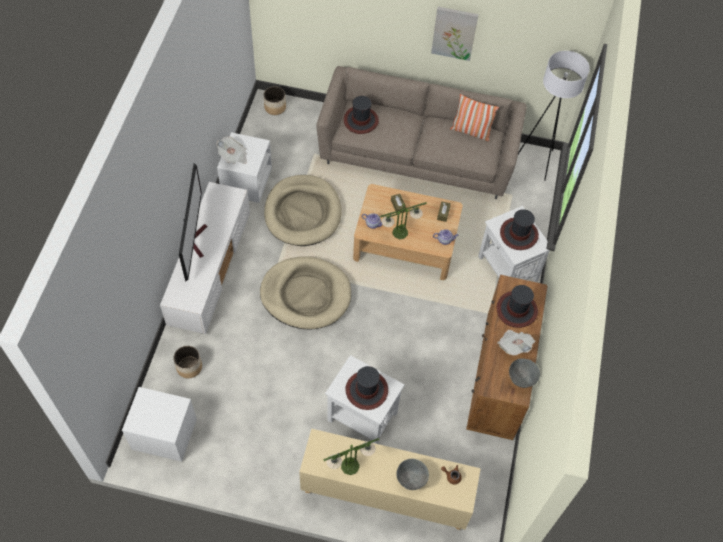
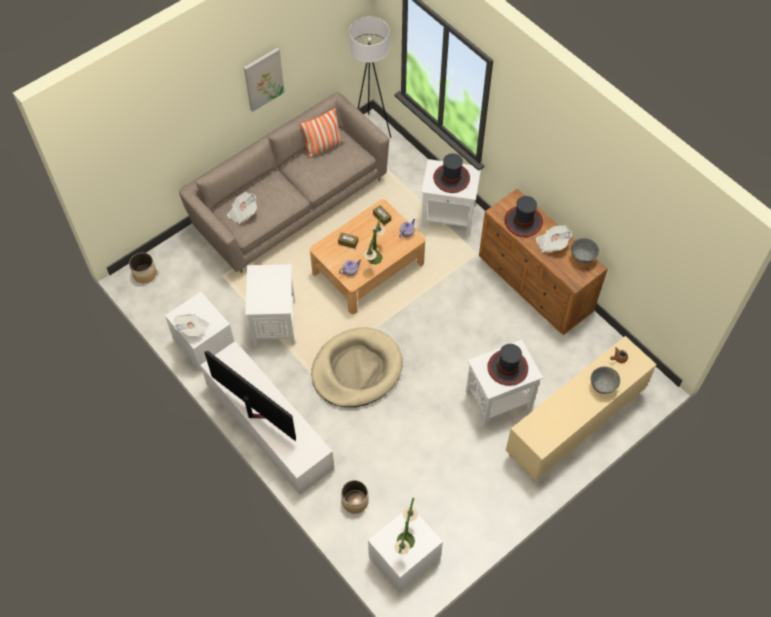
camera: 50 degrees left, 0 degrees up
beige dog bed [264,175,342,246] -> white side table [245,264,295,346]
table lamp [323,438,380,475] -> table lamp moved to [395,497,418,555]
hat [344,96,379,134] -> newspaper [227,192,257,224]

